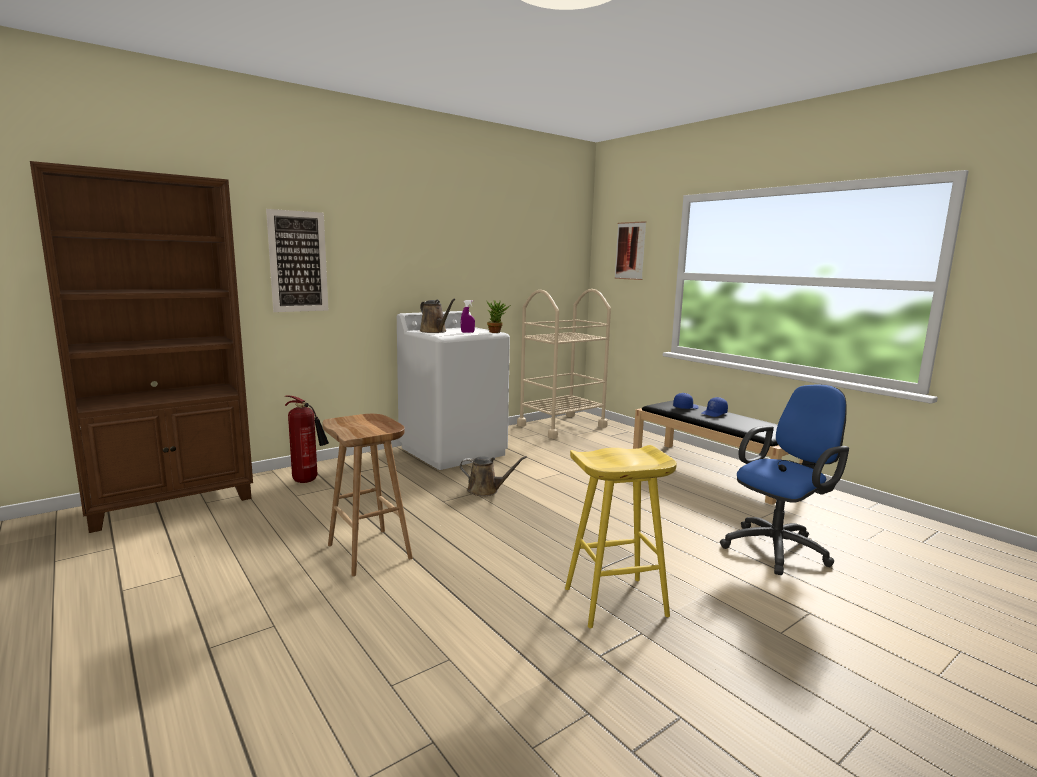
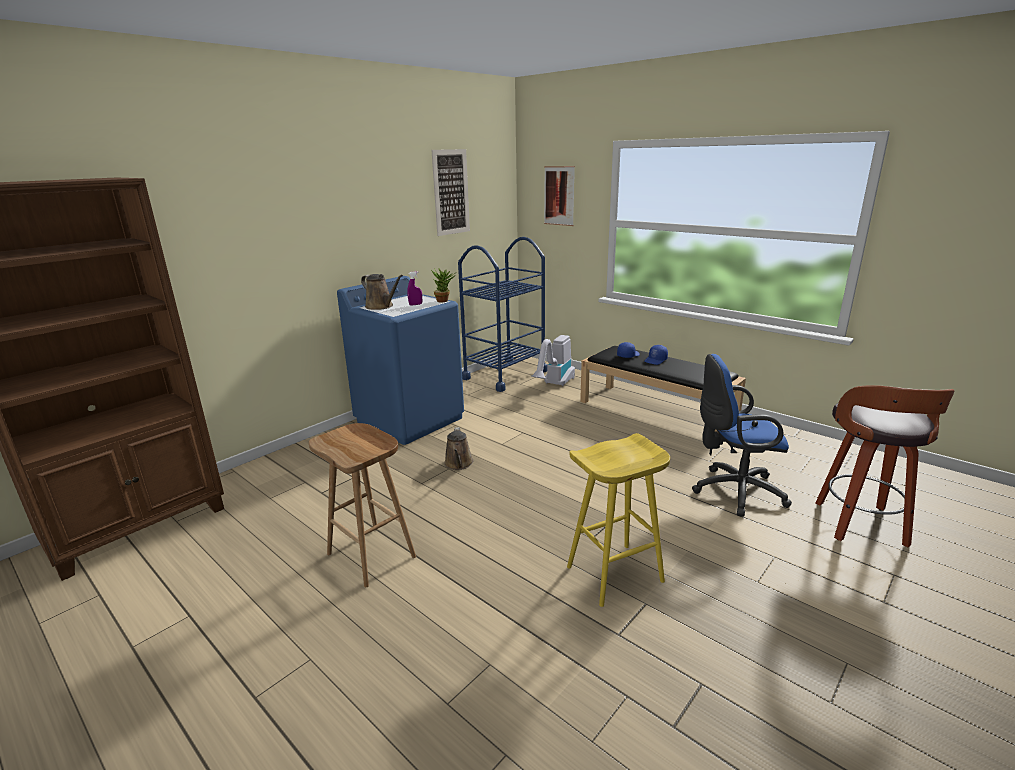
camera: 10 degrees left, 10 degrees up
picture [266,209,328,312] -> picture moved to [431,149,470,236]
fire extinguisher [285,396,329,483] -> none
white washing machine [397,311,510,470] -> blue washing machine [337,276,464,445]
brown watering can [460,456,527,497] -> brown watering can turned 90 degrees clockwise [444,427,473,470]
beige cart [517,289,611,439] -> blue cart [458,237,547,392]
blue office chair [720,385,849,575] -> blue office chair turned 135 degrees counterclockwise [692,354,792,517]
none -> vacuum cleaner [531,335,575,386]
none -> stool [816,385,954,547]

